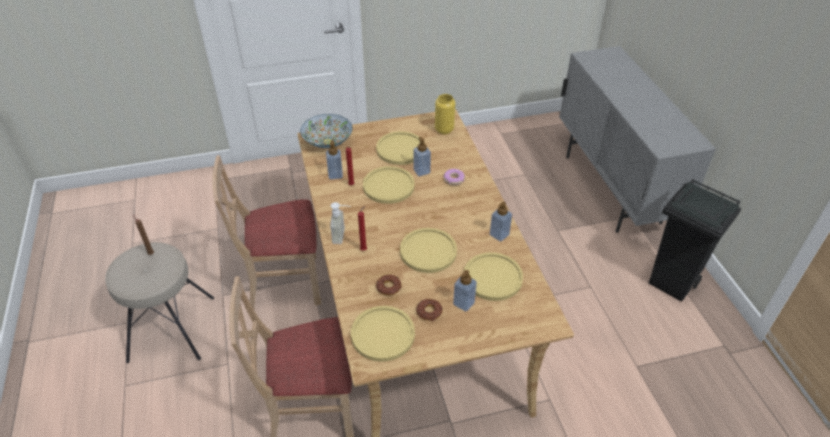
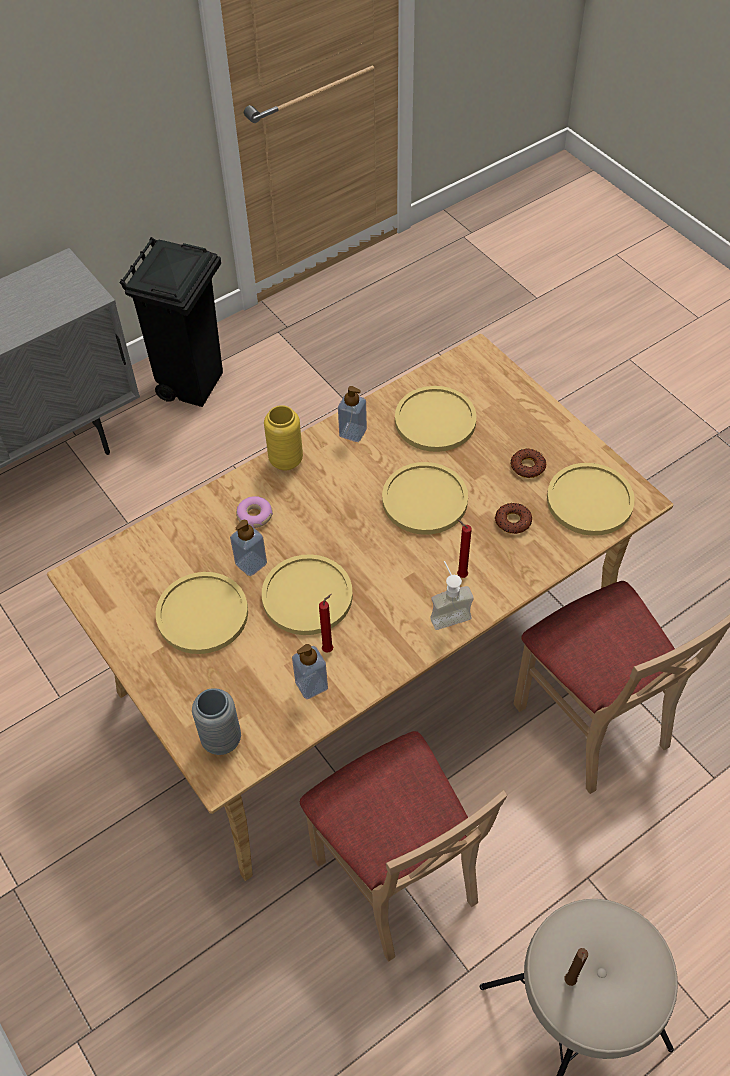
camera: 110 degrees left, 10 degrees up
bowl [300,114,353,148] -> grey vase [192,688,241,755]
yellow vase [435,94,455,135] -> yellow vase moved to [264,405,303,471]
soap dispenser [453,270,477,311] -> none

